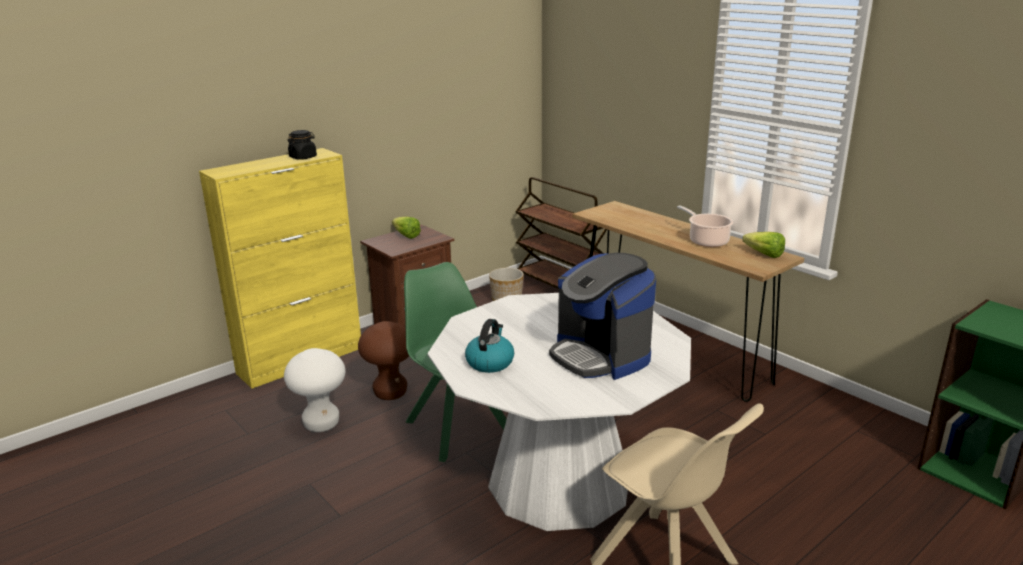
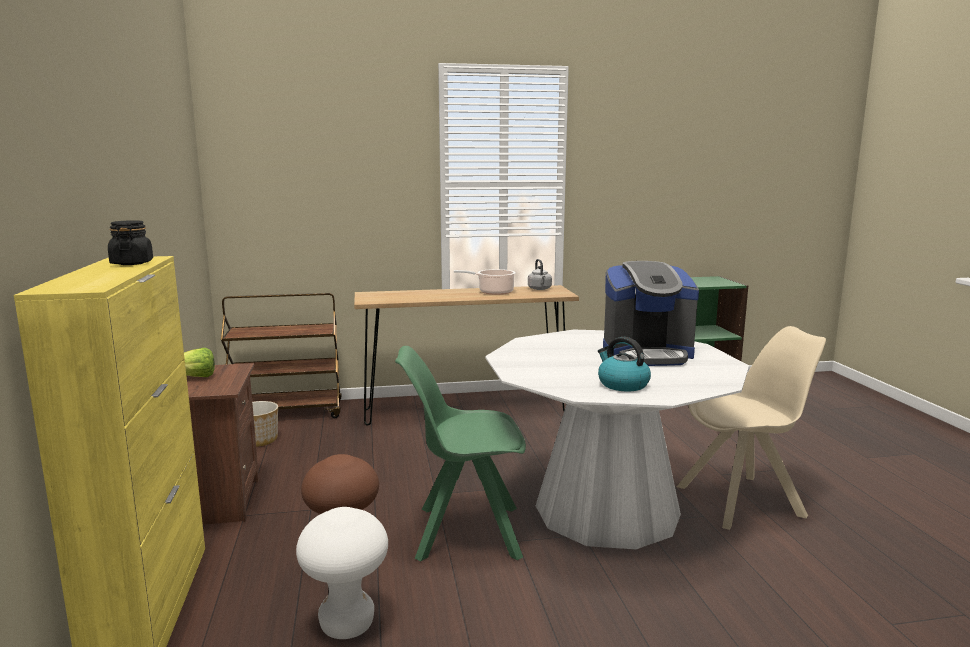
camera: 60 degrees left, 10 degrees down
lettuce [742,232,785,258] -> grey kettle [528,259,552,290]

